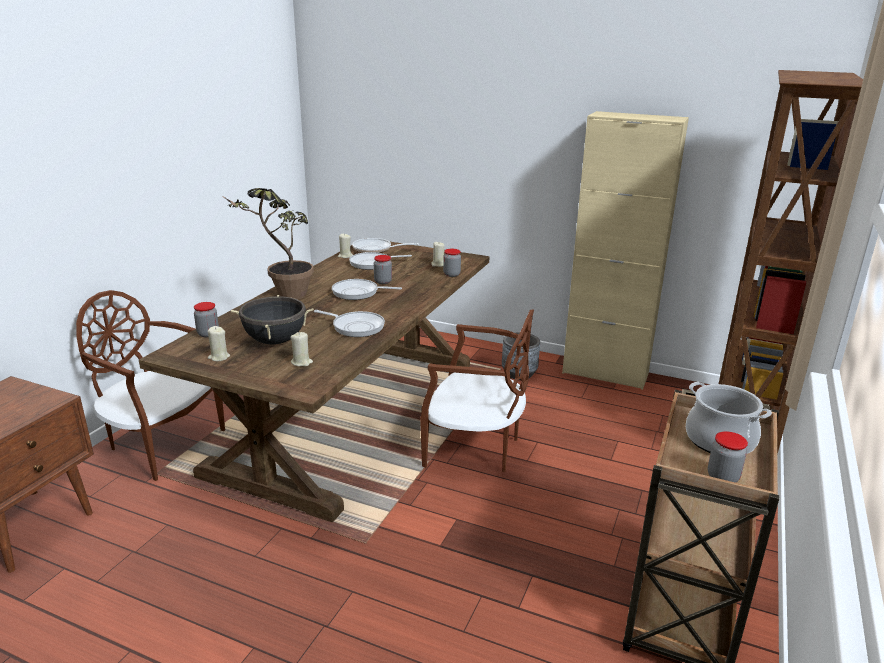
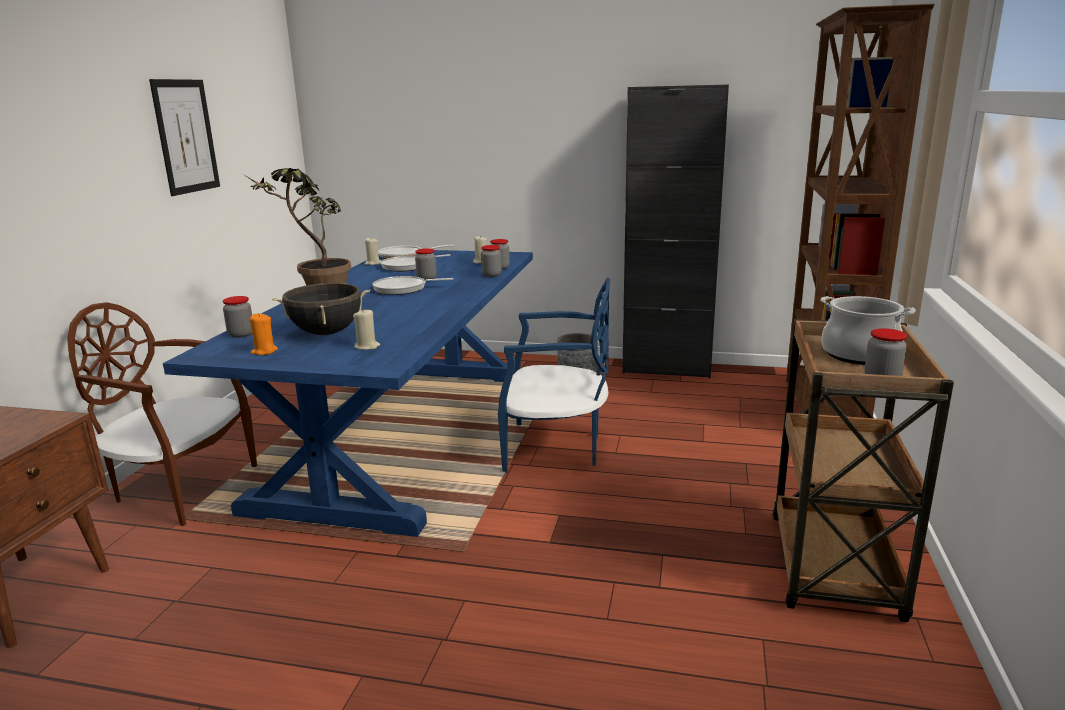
camera: 10 degrees left, 5 degrees down
brown dining table [139,242,489,522] -> blue dining table [163,250,533,537]
beige candle [208,326,230,361] -> orange candle [250,313,278,355]
frying pan [314,310,385,337] -> none
brown chair [420,309,534,472] -> blue chair [498,278,609,473]
beige cabinet [562,111,689,390] -> black cabinet [622,84,729,379]
none -> picture [149,79,220,196]
none -> jar [481,245,502,277]

